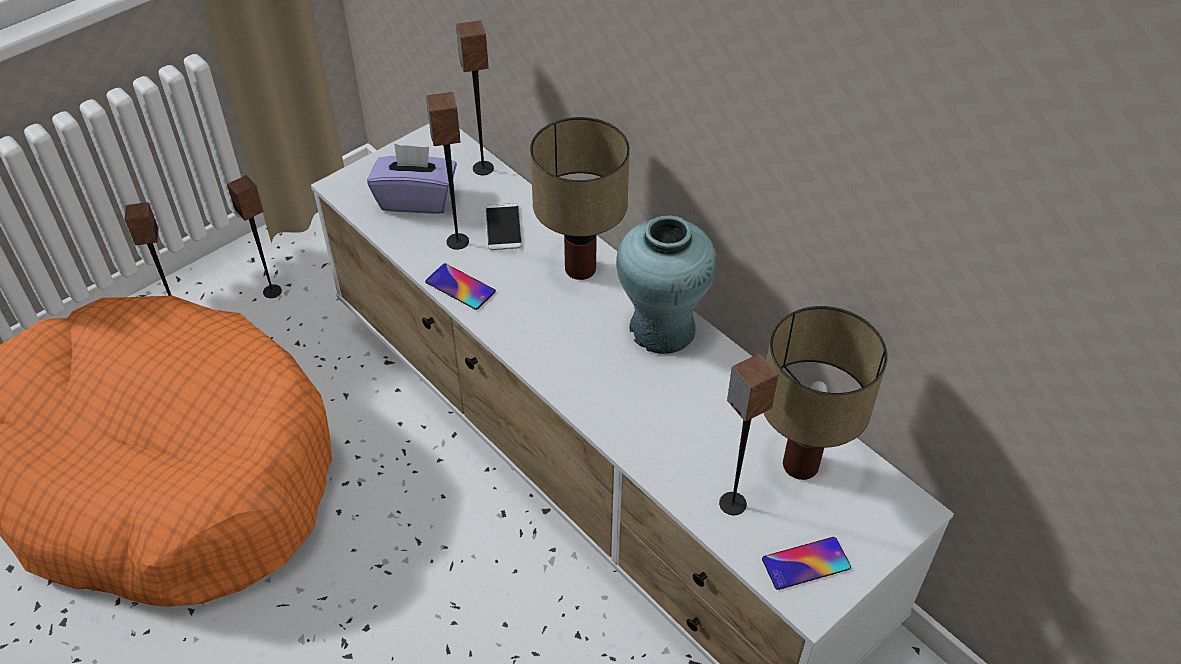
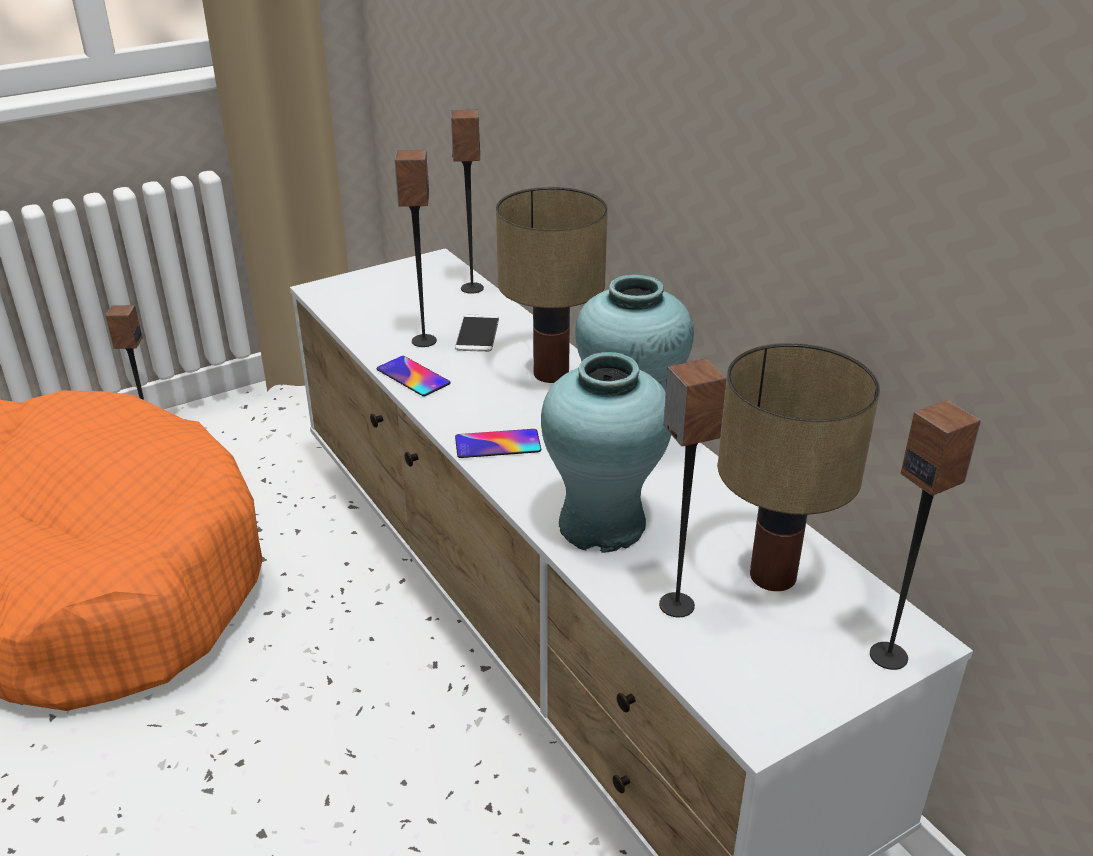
camera: 10 degrees right, 15 degrees down
speaker [227,175,282,298] -> speaker moved to [870,400,981,670]
purple tissue box [367,144,457,214] -> none
phone [762,537,851,590] -> phone moved to [455,429,541,458]
none -> turquoise vase [541,352,671,553]

